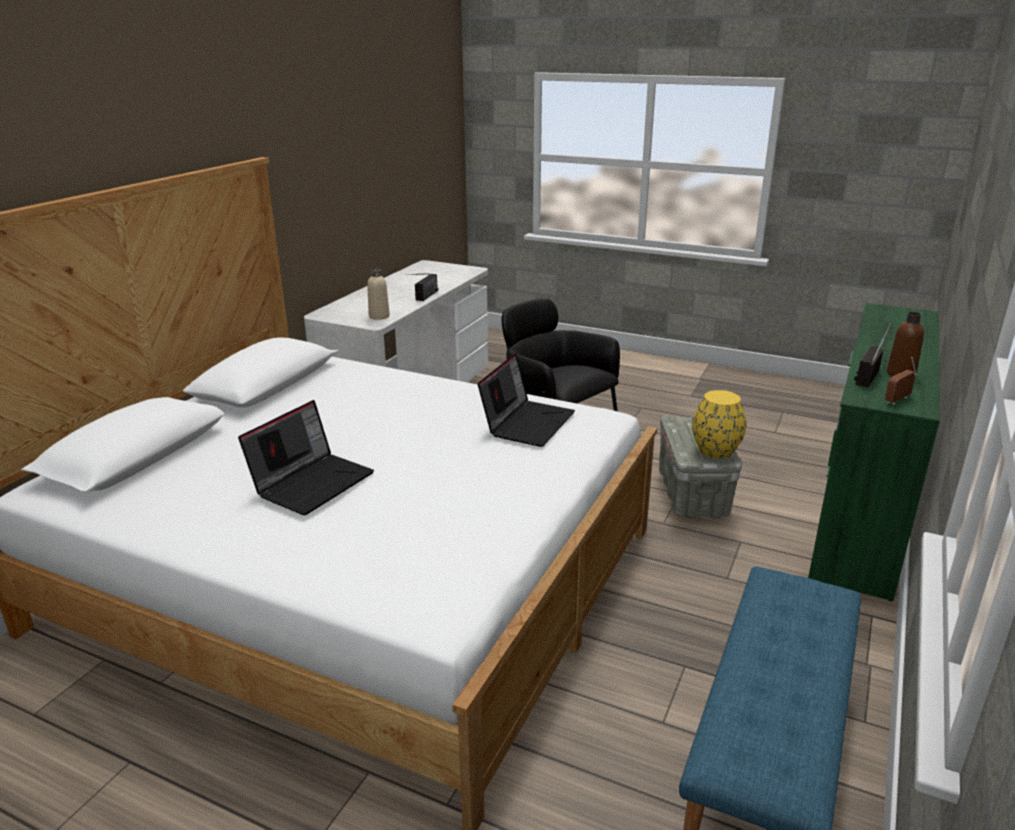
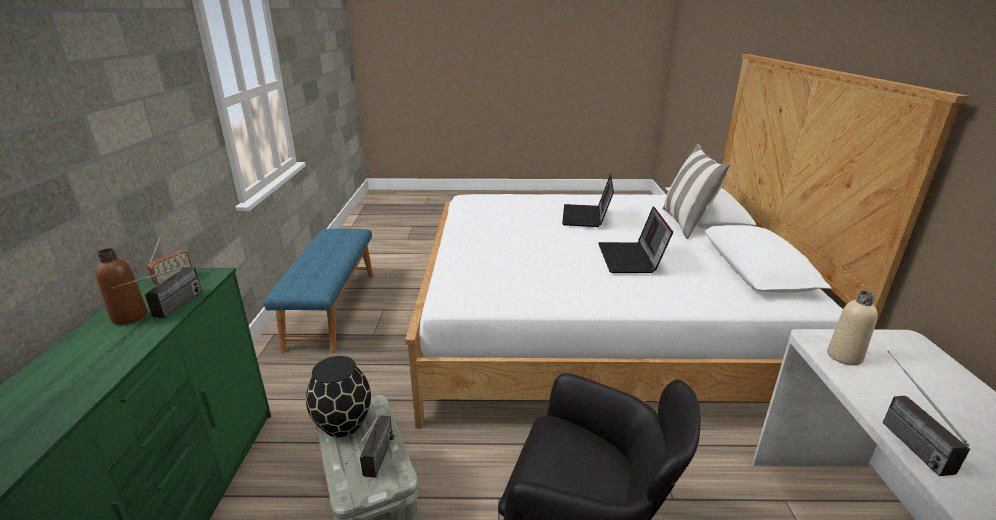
camera: 155 degrees right, 0 degrees up
laptop [478,353,575,447] -> laptop moved to [598,206,673,273]
yellow vase [692,390,746,458] -> black vase [306,356,371,437]
none -> radio [346,416,394,478]
none -> pillow [663,144,730,239]

